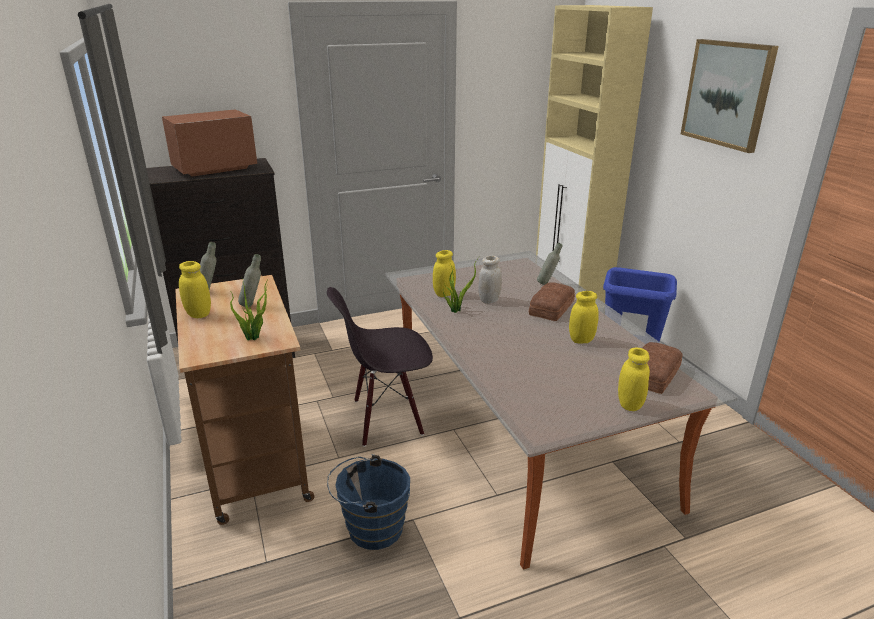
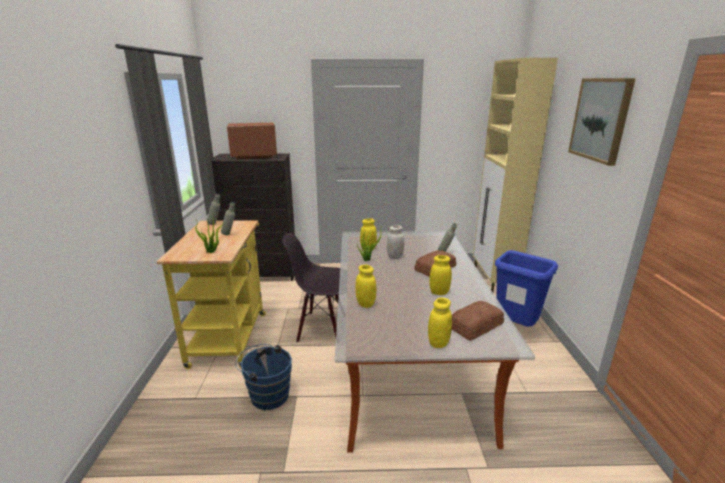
camera: 20 degrees right, 5 degrees down
brown cart [175,275,315,525] -> yellow cart [157,220,266,369]
yellow jar [179,261,211,318] -> yellow jar moved to [355,264,376,308]

